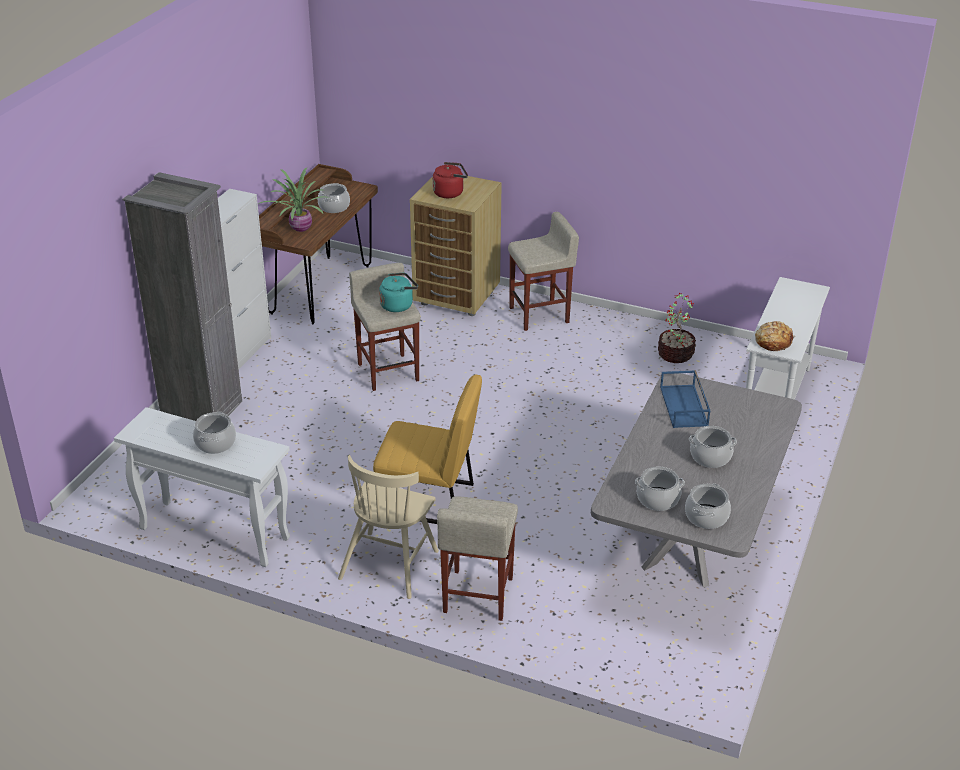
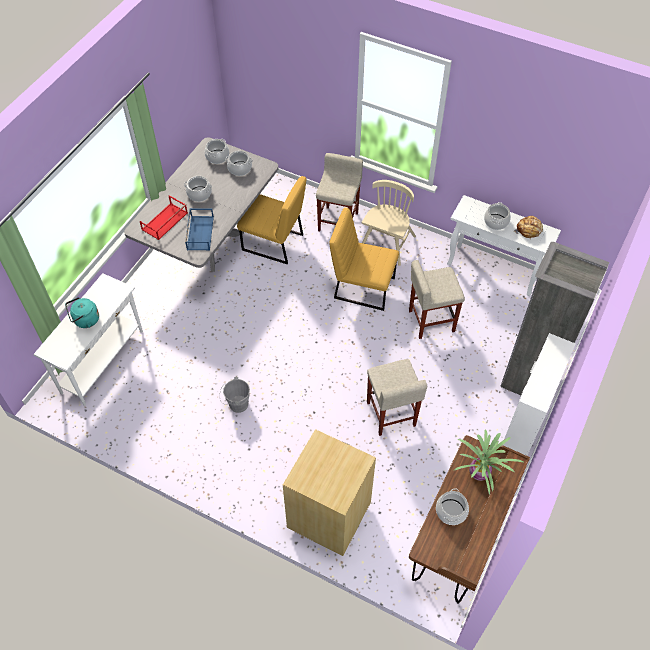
camera: 175 degrees left, 20 degrees up
turquoise kettle [379,273,418,312] -> turquoise kettle moved to [65,297,99,328]
red kettle [432,162,468,198] -> none
beige stool [508,212,579,331] -> beige stool moved to [409,260,465,339]
potted plant [658,293,696,363] -> none
bread [755,321,795,351] -> bread moved to [514,216,543,239]
none -> red tray [140,195,188,240]
none -> grey bucket [219,377,250,413]
none -> yellow chair [237,176,306,265]

